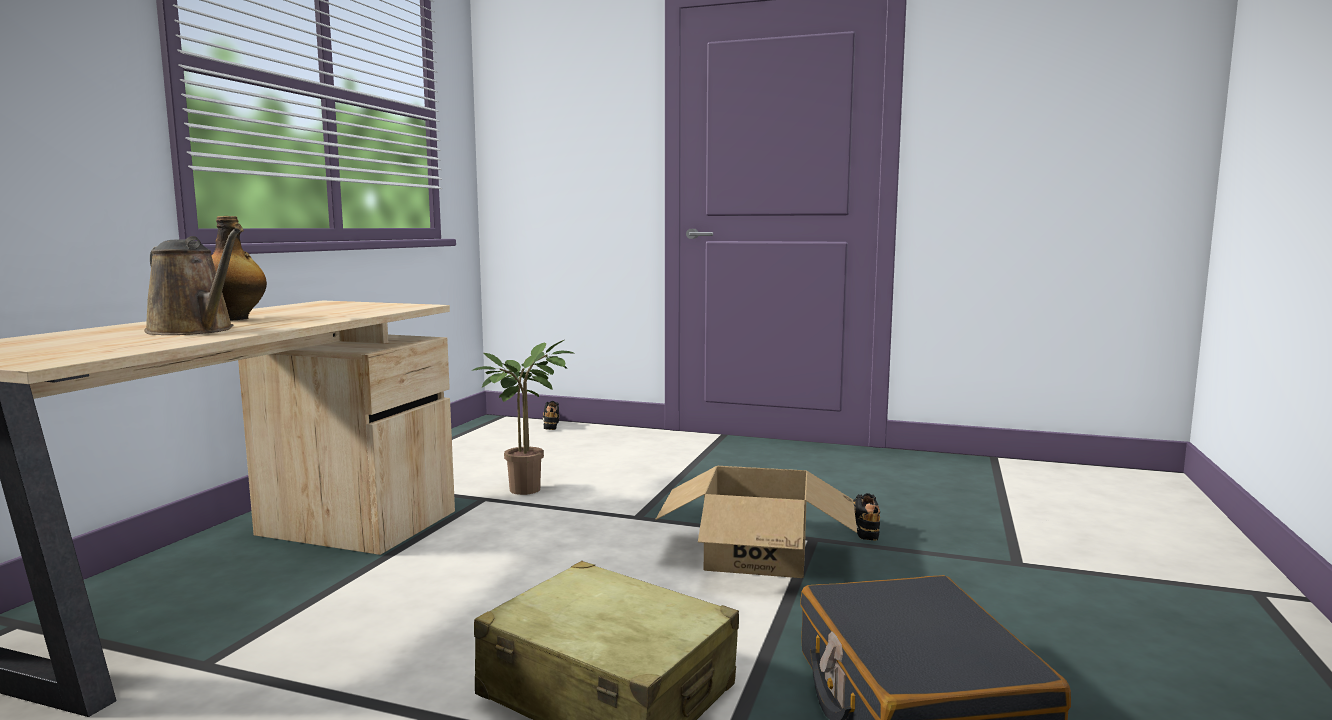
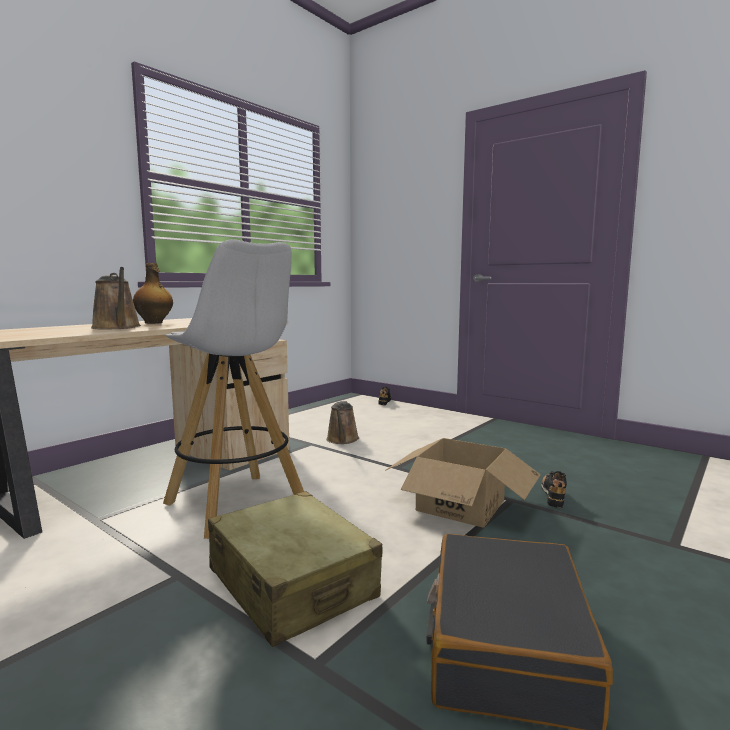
camera: 20 degrees right, 0 degrees up
potted plant [472,340,574,495] -> brown watering can [326,401,359,444]
none -> white stool [163,239,304,539]

